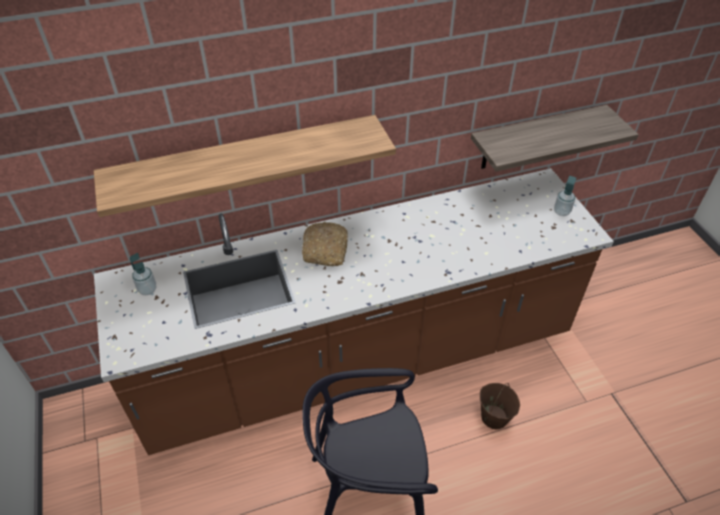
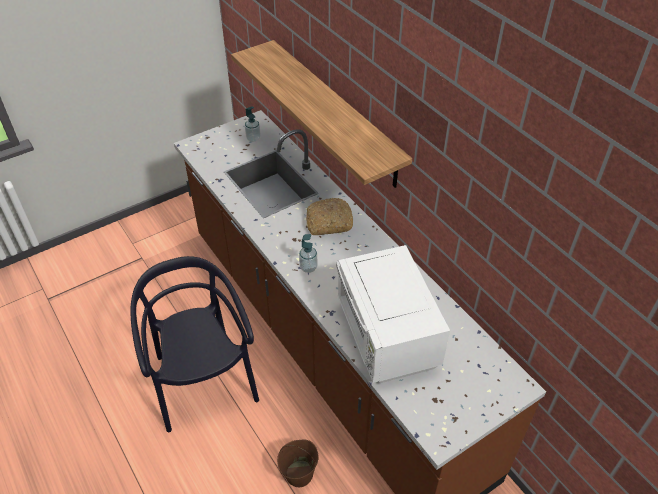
camera: 75 degrees right, 0 degrees up
shelf [471,105,639,172] -> none
soap dispenser [554,176,577,216] -> soap dispenser moved to [299,234,317,273]
none -> white microwave [336,245,450,383]

